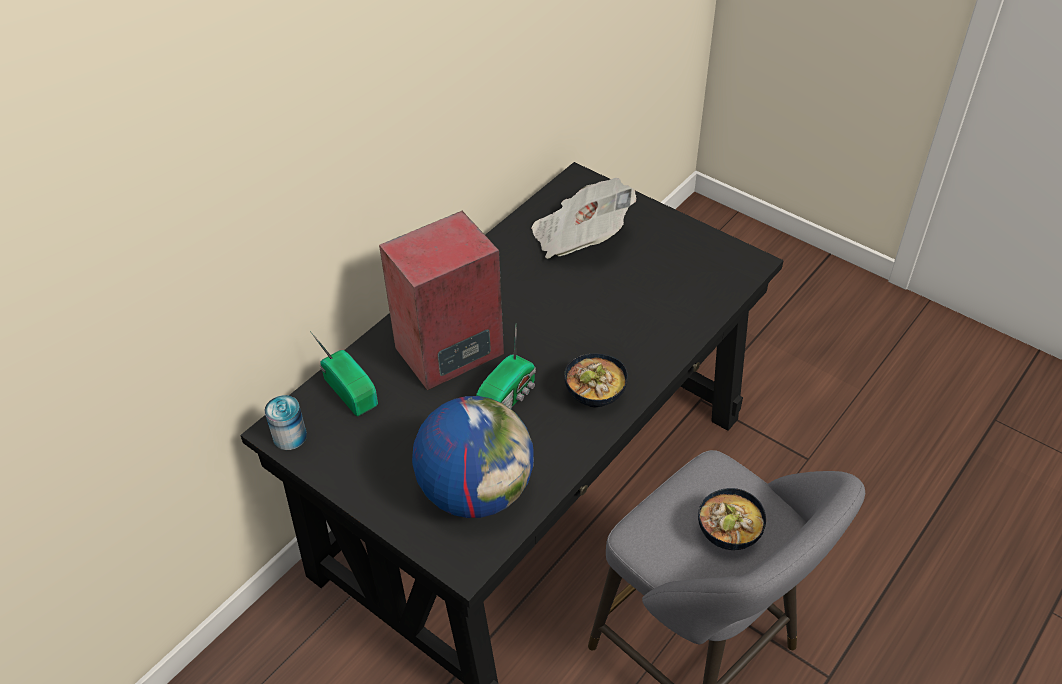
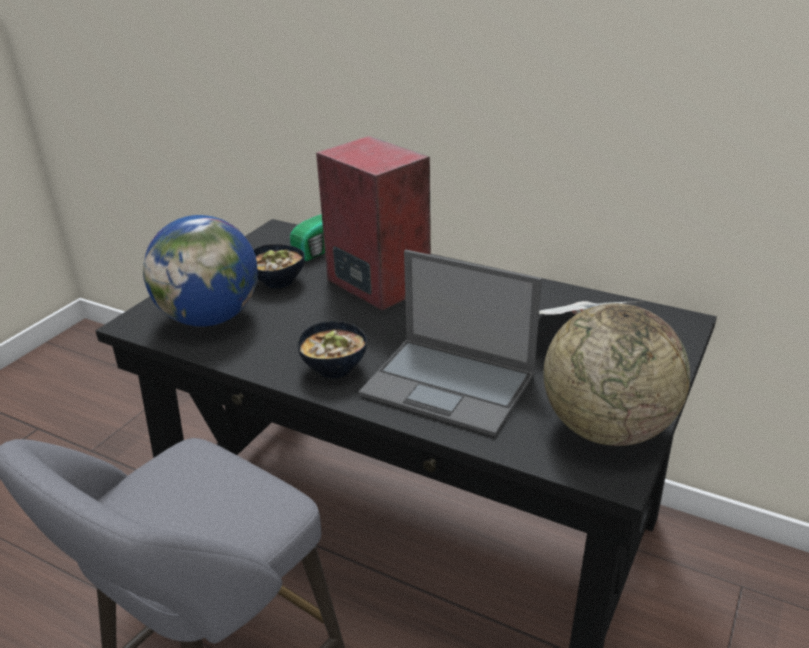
camera: 80 degrees right, 15 degrees down
can [265,395,307,450] -> none
radio [476,326,536,409] -> none
bowl [698,488,766,550] -> bowl moved to [253,244,305,288]
none -> laptop [359,250,542,436]
none -> globe [544,303,690,446]

